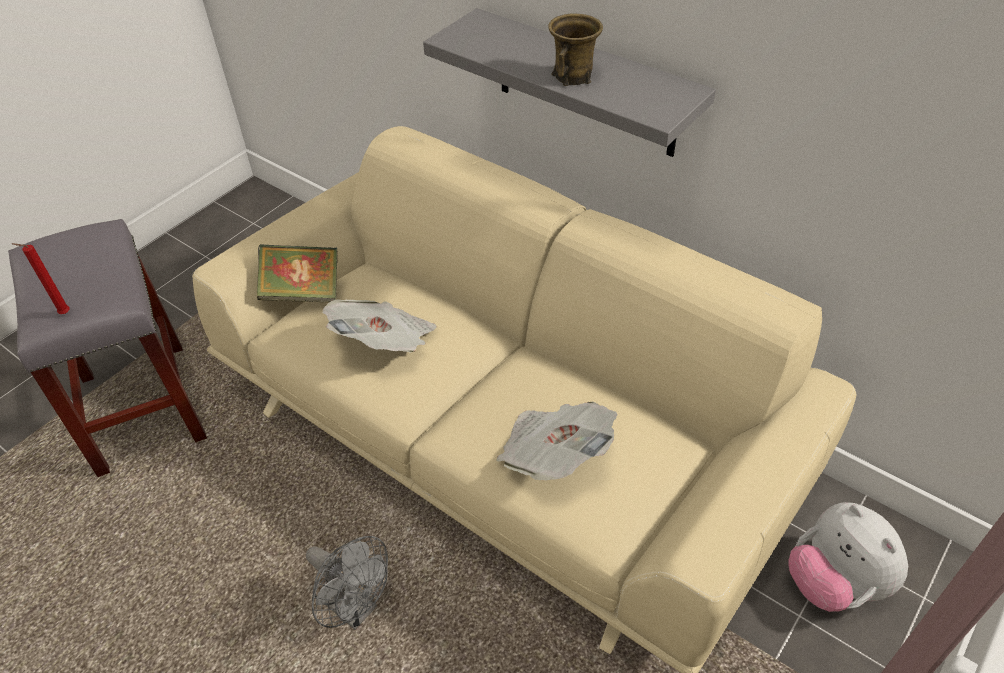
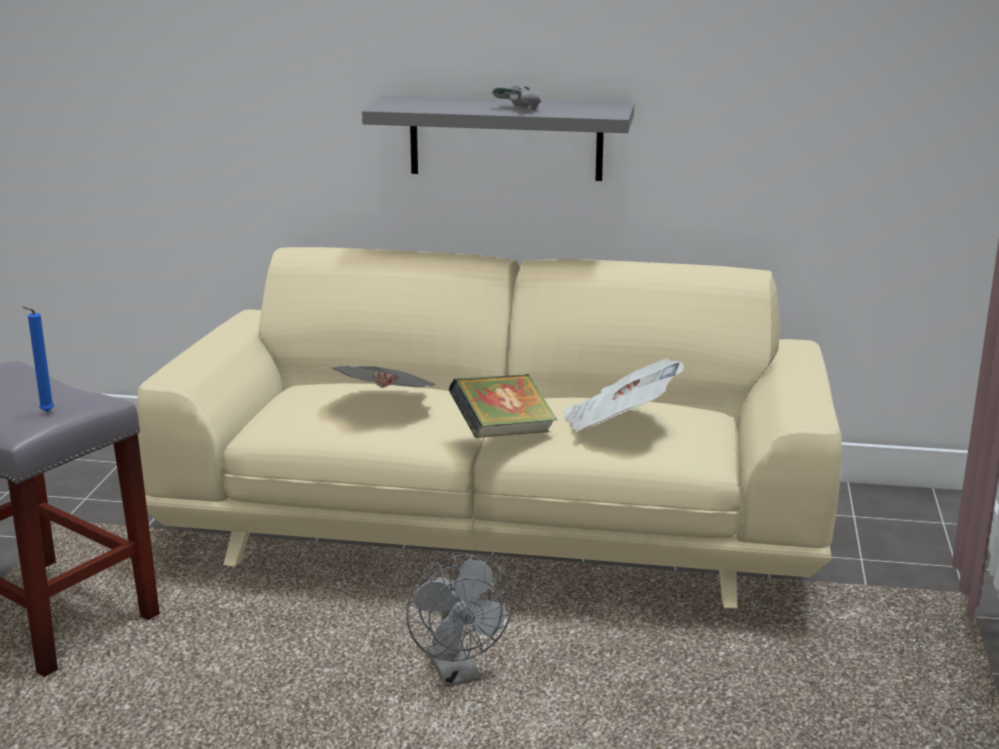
camera: 30 degrees left, 25 degrees down
red candle [12,243,70,314] -> blue candle [23,307,54,412]
book [257,244,338,302] -> book moved to [449,374,557,438]
grey fan [306,536,388,630] -> grey fan turned 60 degrees clockwise [406,555,513,687]
brown mug [548,14,603,86] -> grey game controller [492,86,541,110]
plush toy [788,502,908,612] -> none

